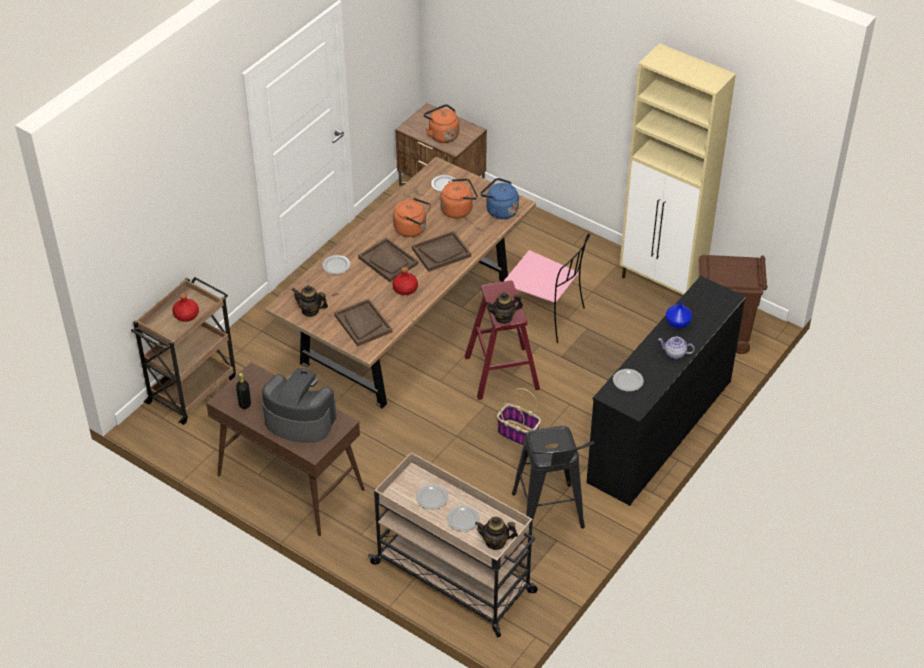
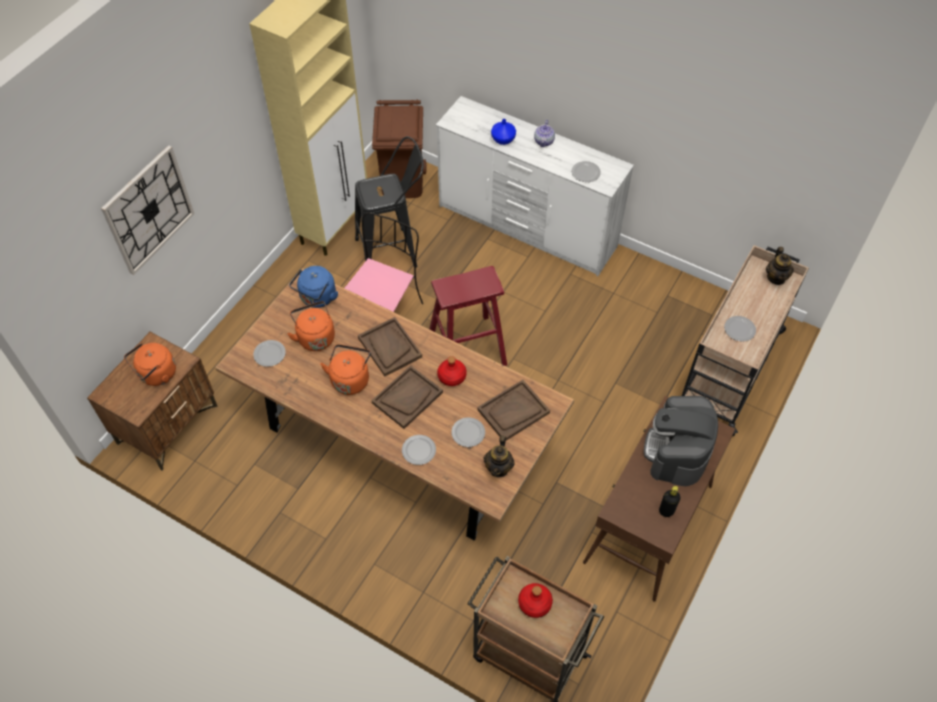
camera: 95 degrees left, 10 degrees up
plate [447,506,480,531] -> plate moved to [451,417,485,447]
teapot [486,292,523,324] -> none
basket [497,388,541,446] -> none
black stool [512,426,595,528] -> black stool moved to [355,136,424,268]
black dresser [586,276,746,506] -> white dresser [436,96,634,276]
none -> wall clock [101,145,194,275]

